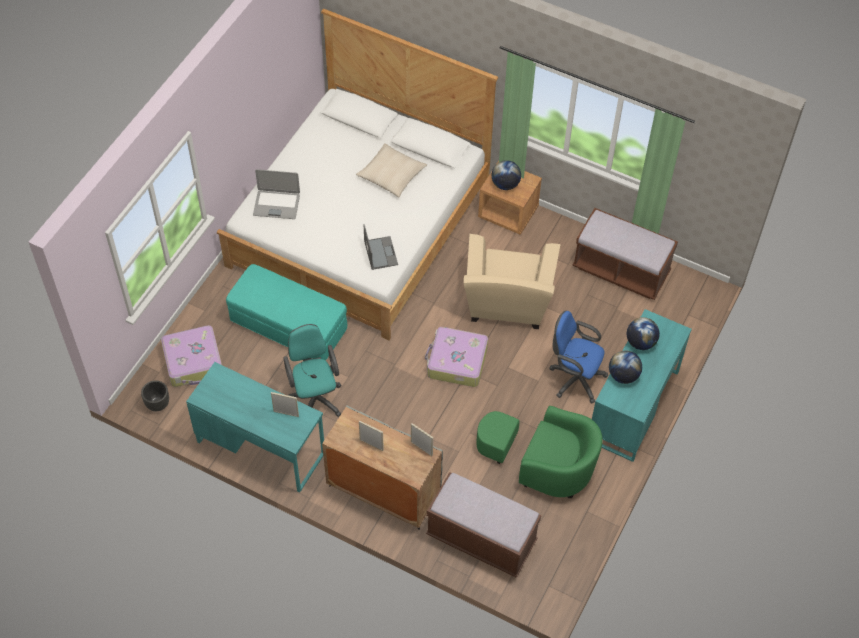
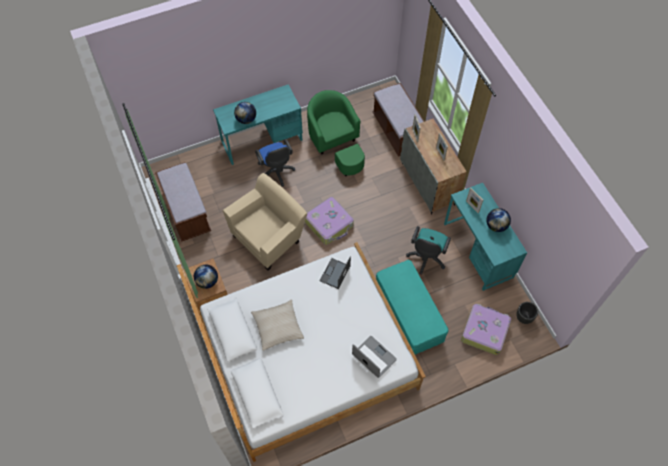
camera: 140 degrees left, 5 degrees up
globe [609,350,642,384] -> globe moved to [486,208,511,232]

